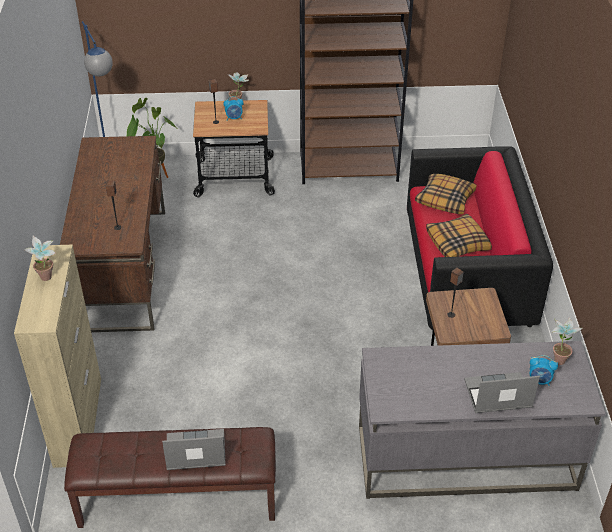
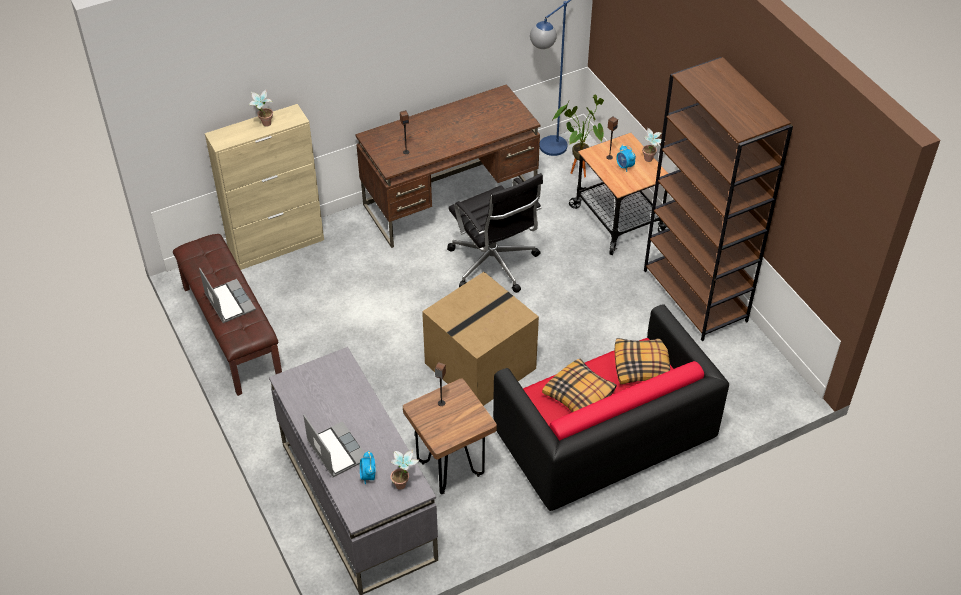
camera: 65 degrees right, 5 degrees up
none -> cardboard box [422,272,539,406]
none -> black office chair [447,173,543,293]

